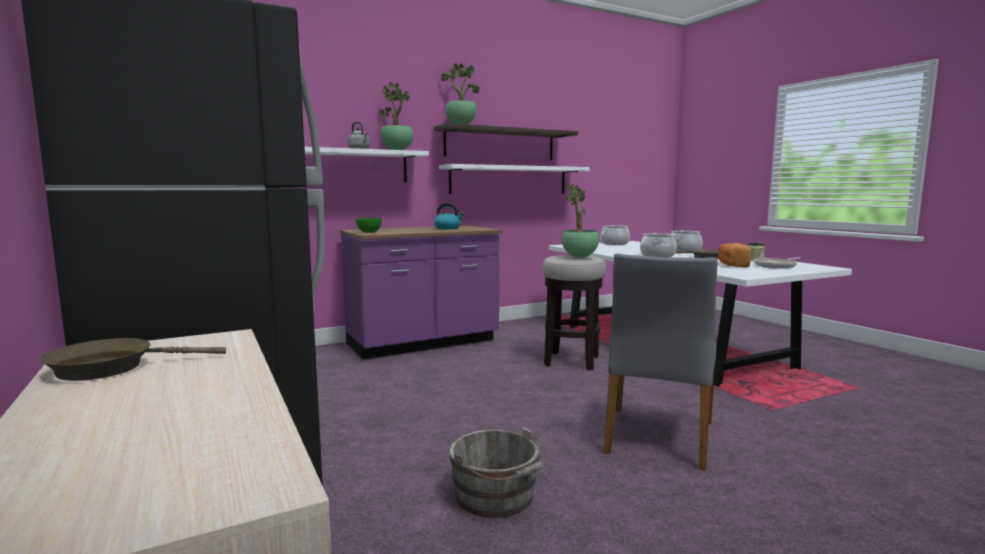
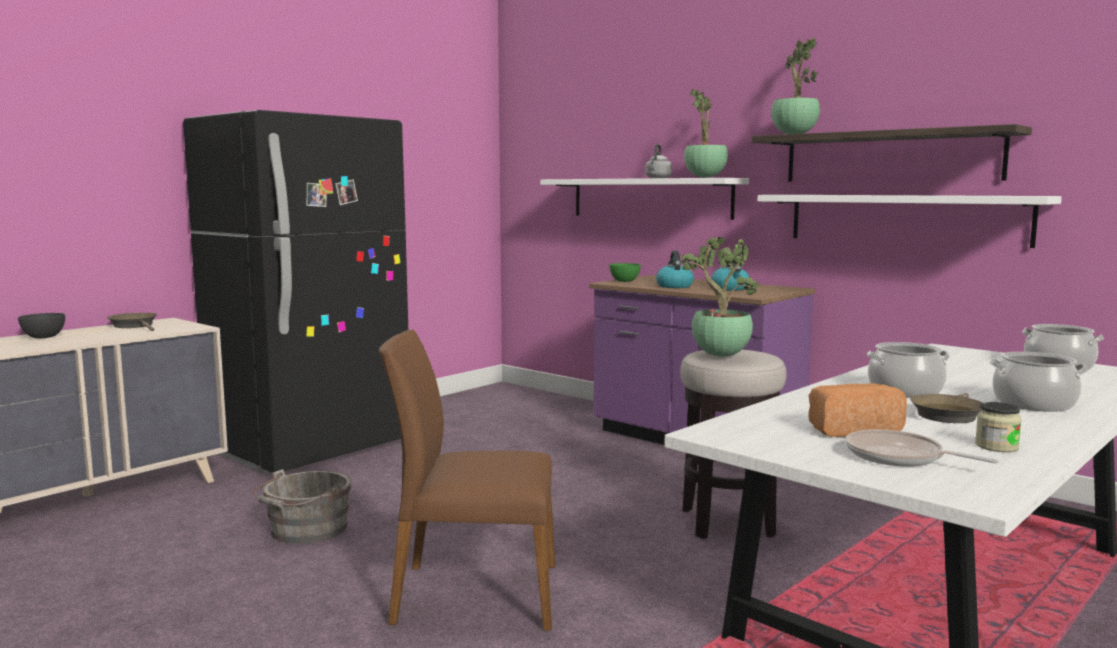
camera: 70 degrees right, 0 degrees up
grey chair [604,254,718,471] -> brown chair [379,330,555,631]
none -> grey bowl [18,313,65,338]
none -> kettle [656,251,694,288]

